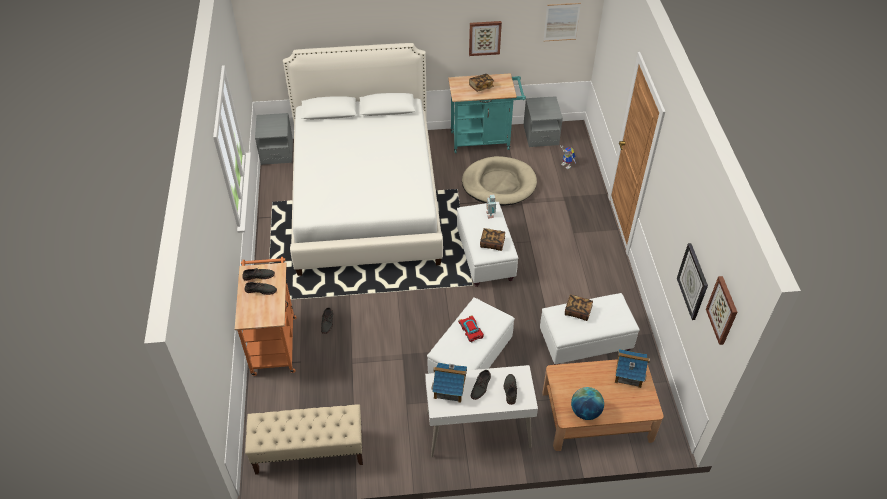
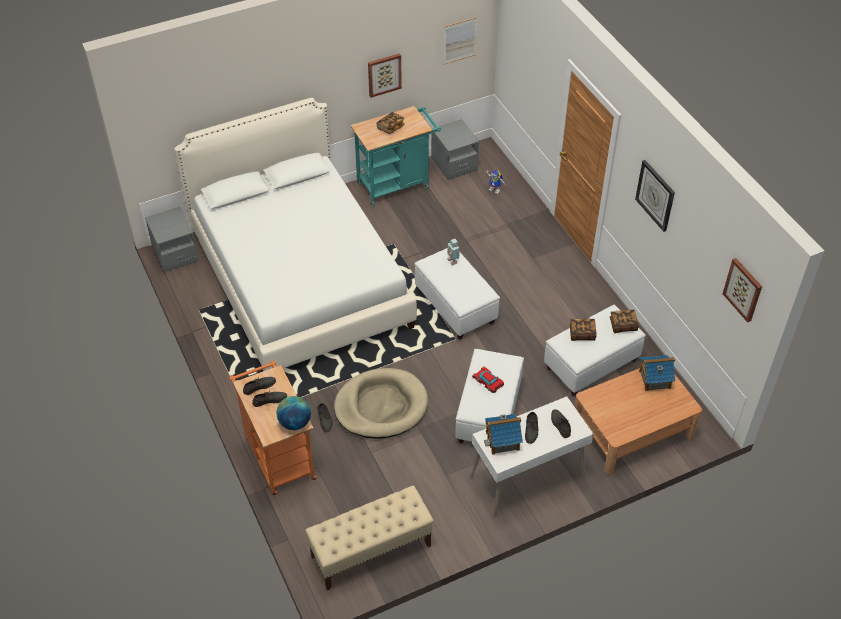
camera: 20 degrees left, 0 degrees up
beige dog bed [462,156,537,206] -> beige dog bed moved to [334,368,428,439]
book [480,228,505,251] -> book moved to [610,310,639,333]
globe [571,387,604,420] -> globe moved to [277,396,311,430]
wall clock [677,243,708,320] -> wall clock moved to [635,160,675,232]

